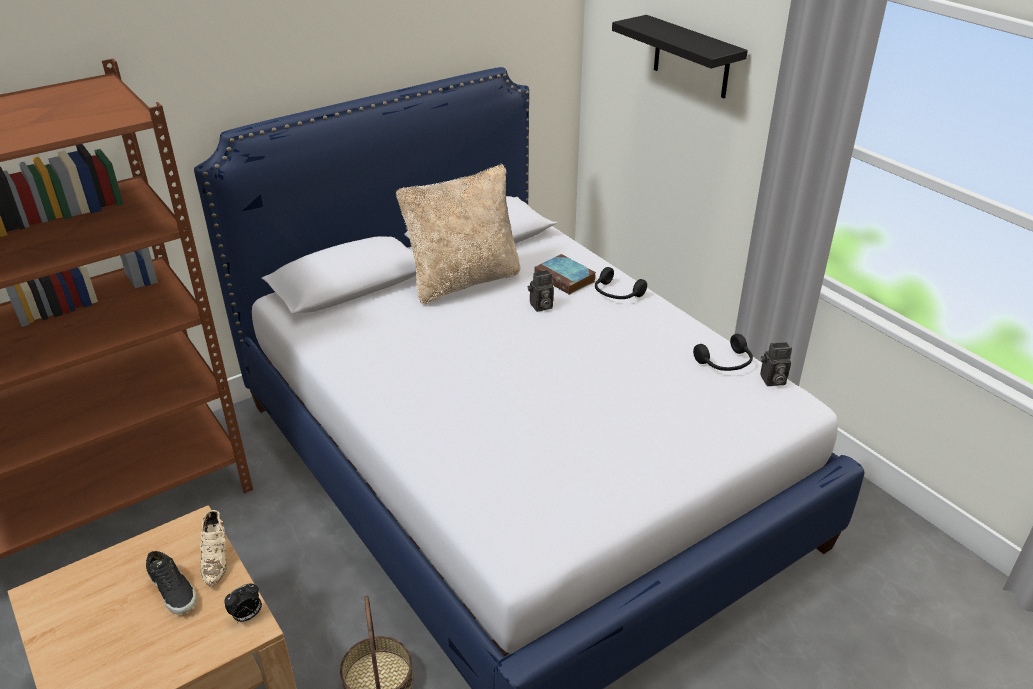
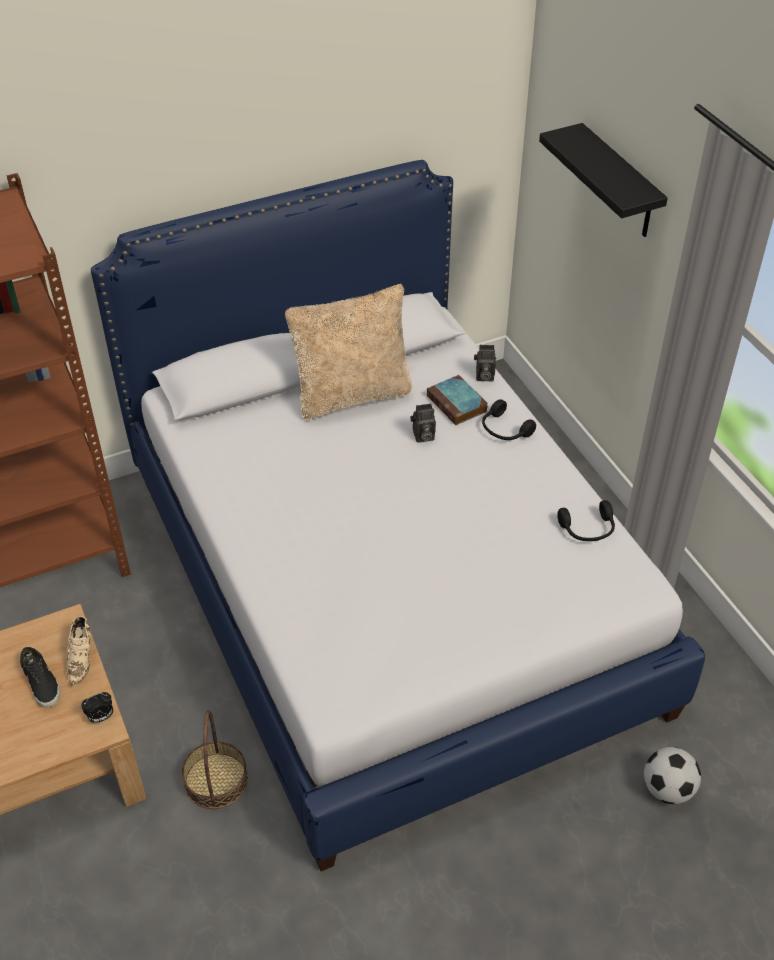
camera: 10 degrees right, 10 degrees up
camera [760,342,792,386] -> camera moved to [474,345,496,382]
none -> football [644,747,701,804]

